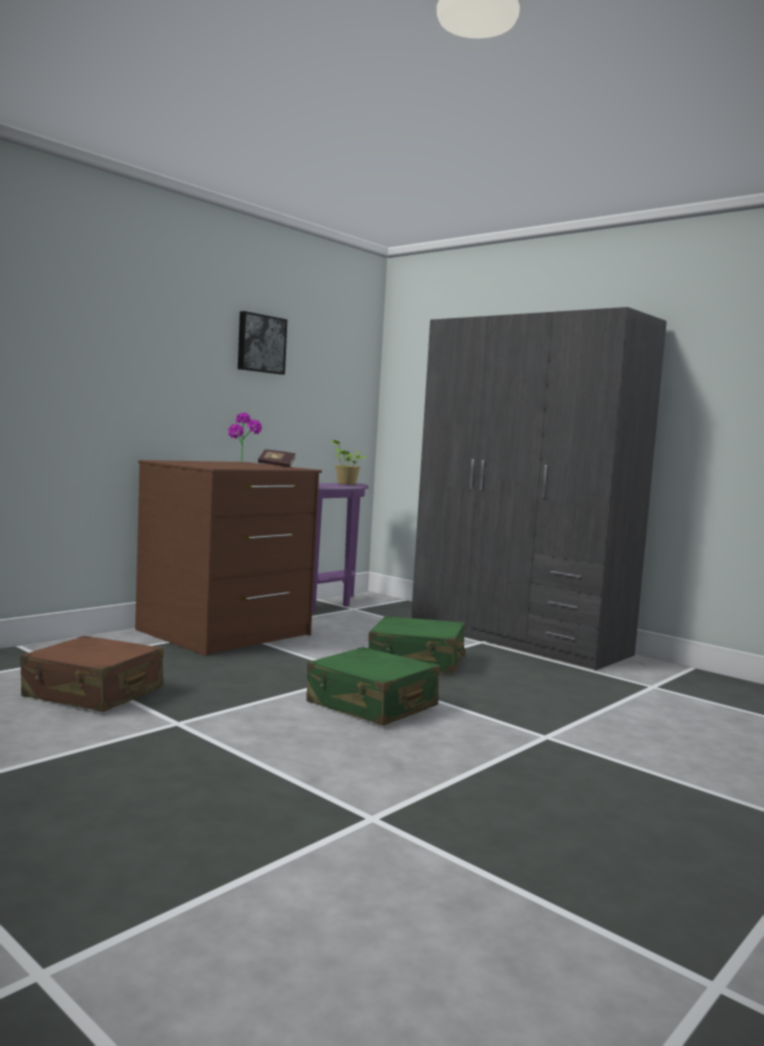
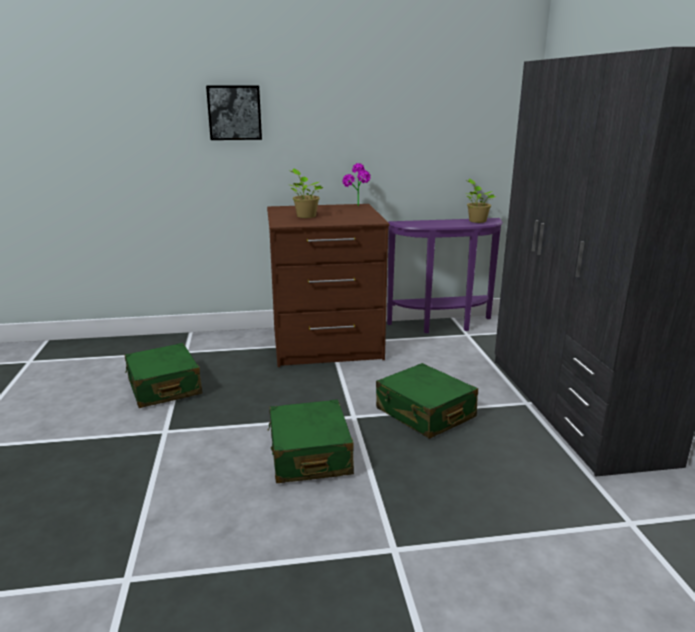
camera: 40 degrees right, 15 degrees up
brown suitcase [20,636,164,712] -> green suitcase [125,343,202,408]
picture [238,311,287,375] -> picture moved to [206,86,262,140]
book [258,449,296,467] -> none
none -> potted plant [290,168,323,218]

